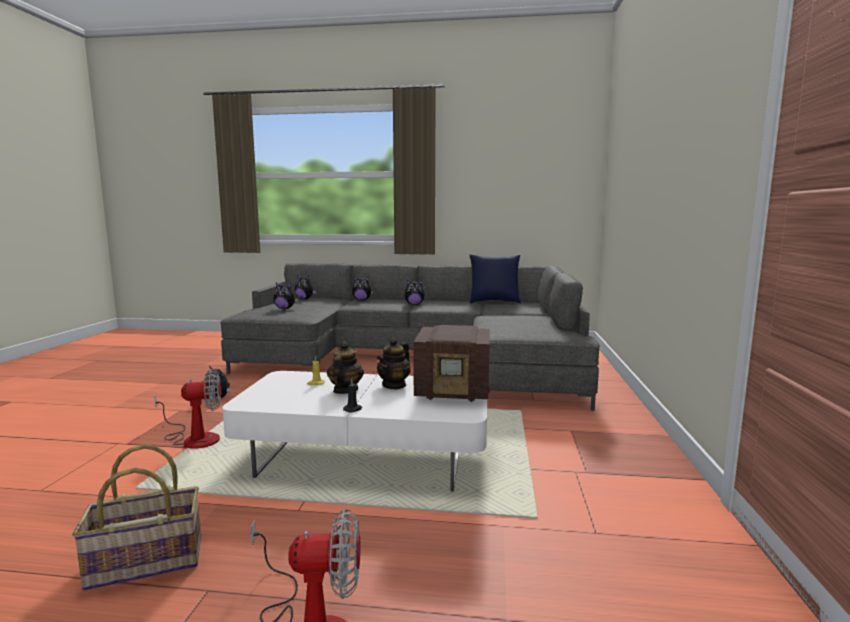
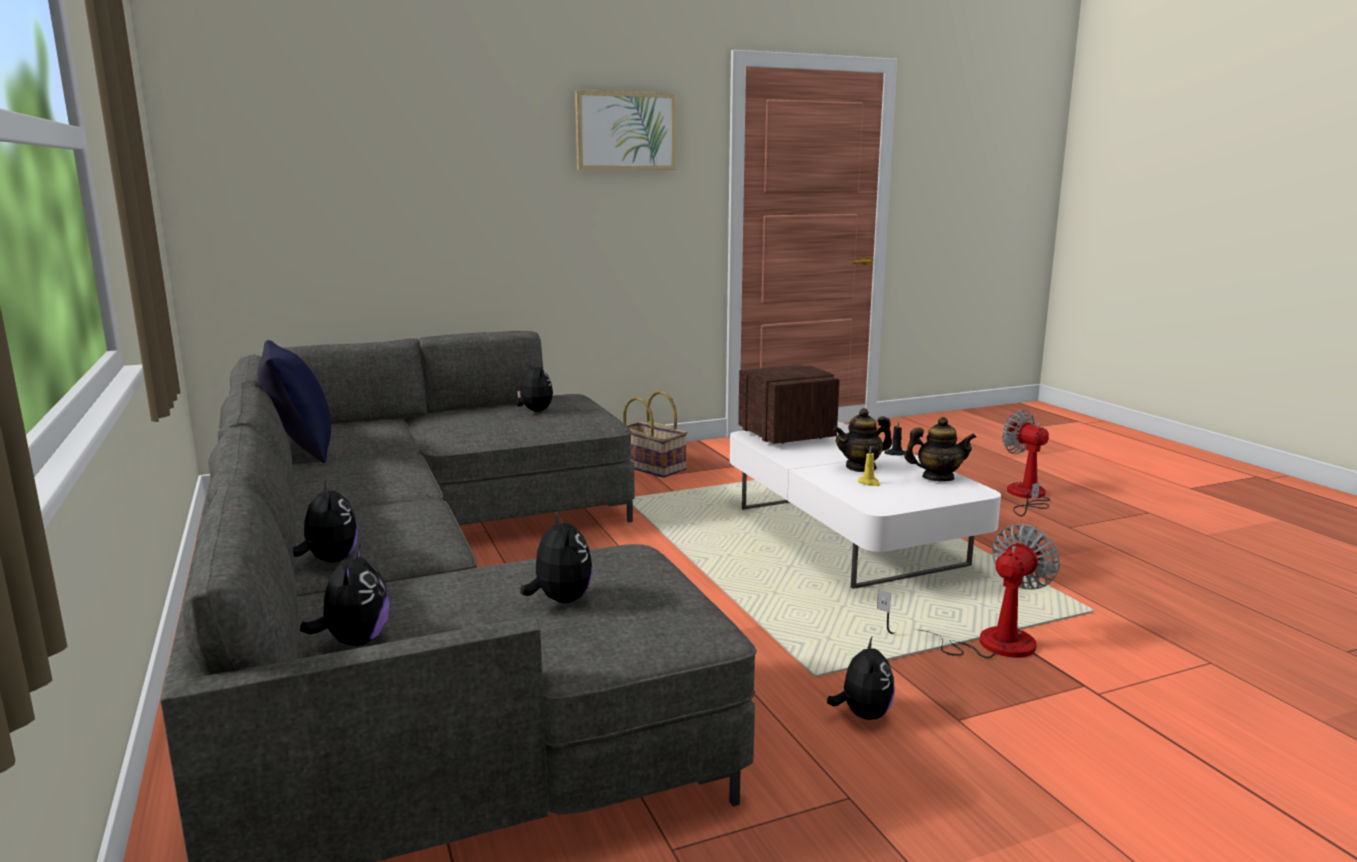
camera: 120 degrees left, 5 degrees up
basket [72,444,201,590] -> basket moved to [623,390,687,478]
fan [154,369,221,449] -> fan turned 90 degrees clockwise [877,524,1060,658]
teapot [377,338,411,389] -> teapot moved to [904,417,976,482]
plush toy [405,280,426,305] -> plush toy moved to [516,362,553,411]
none -> picture [575,90,676,170]

